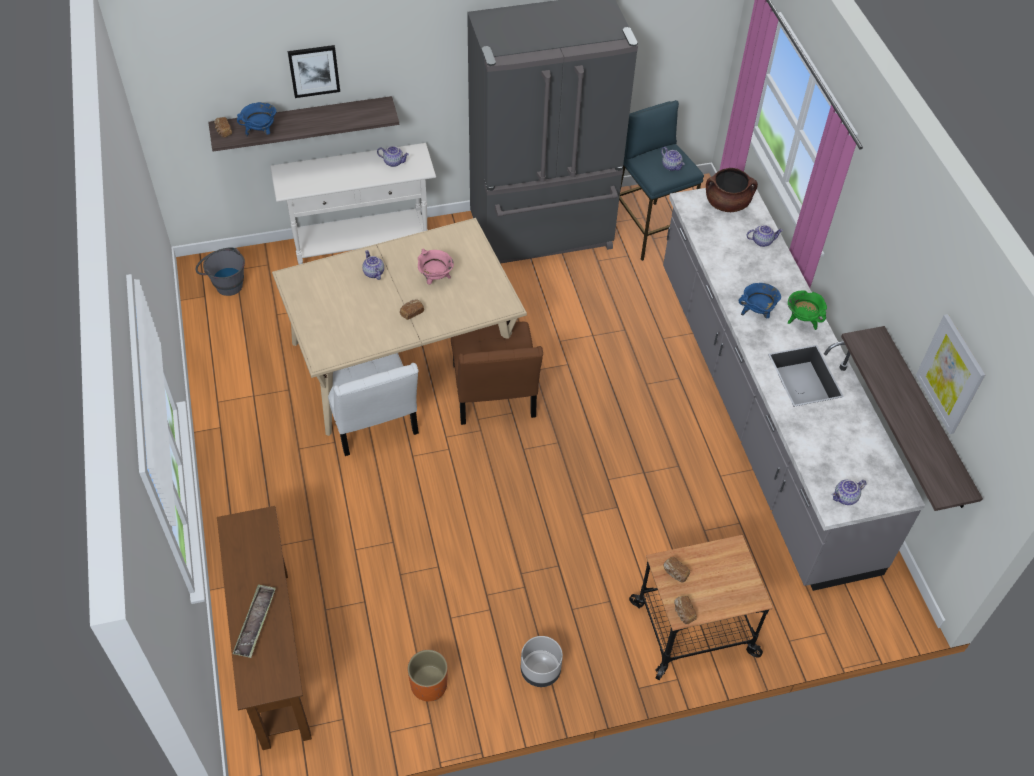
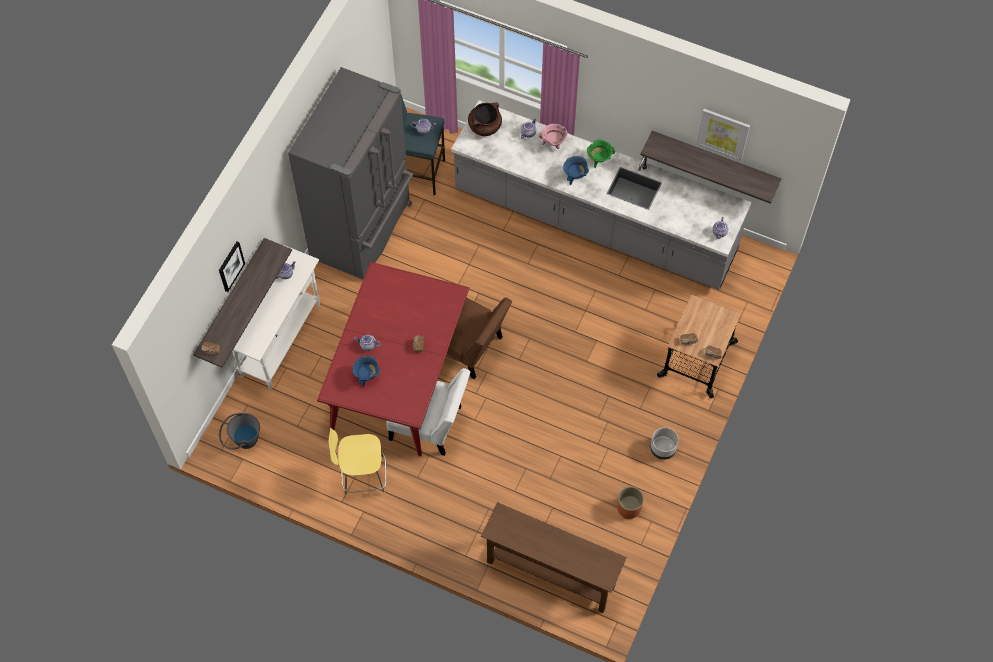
camera: 50 degrees left, 10 degrees up
tray [233,584,276,658] -> none
blue cooking pot [237,102,276,136] -> blue cooking pot moved to [353,356,380,387]
beige dining table [272,218,527,436] -> red dining table [317,262,469,456]
pink cooking pot [418,248,454,285] -> pink cooking pot moved to [539,124,568,149]
none -> yellow stool [329,428,387,497]

